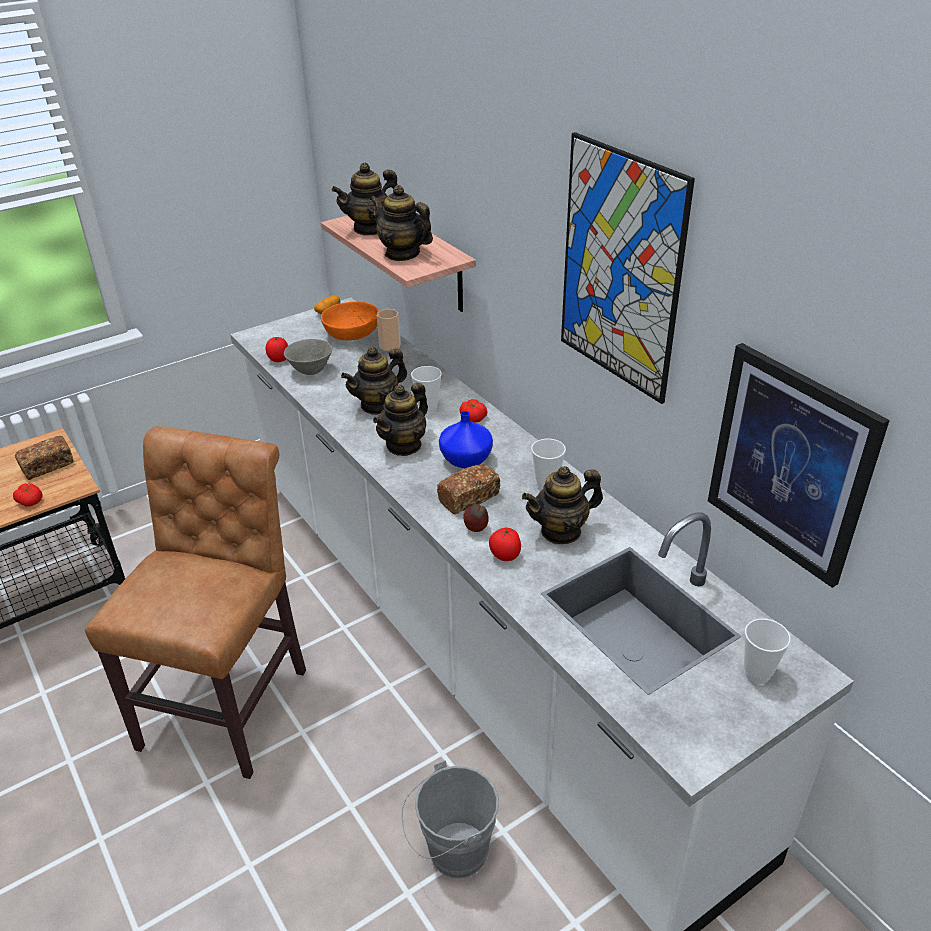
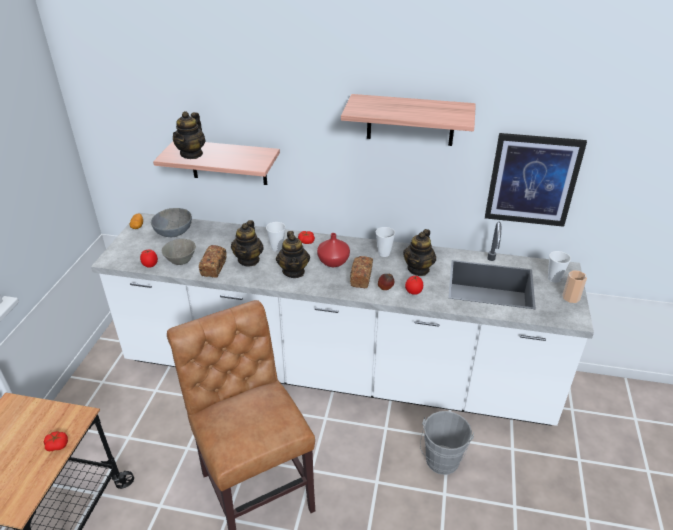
camera: 45 degrees left, 0 degrees up
bread [15,436,74,480] -> bread moved to [199,245,227,278]
orange bowl [321,301,379,340] -> grey bowl [151,208,192,237]
teapot [370,185,433,261] -> none
cup [377,309,401,351] -> cup moved to [562,270,587,303]
blue vase [439,411,493,468] -> red vase [317,233,350,267]
picture [561,132,695,404] -> shelf [341,94,476,146]

